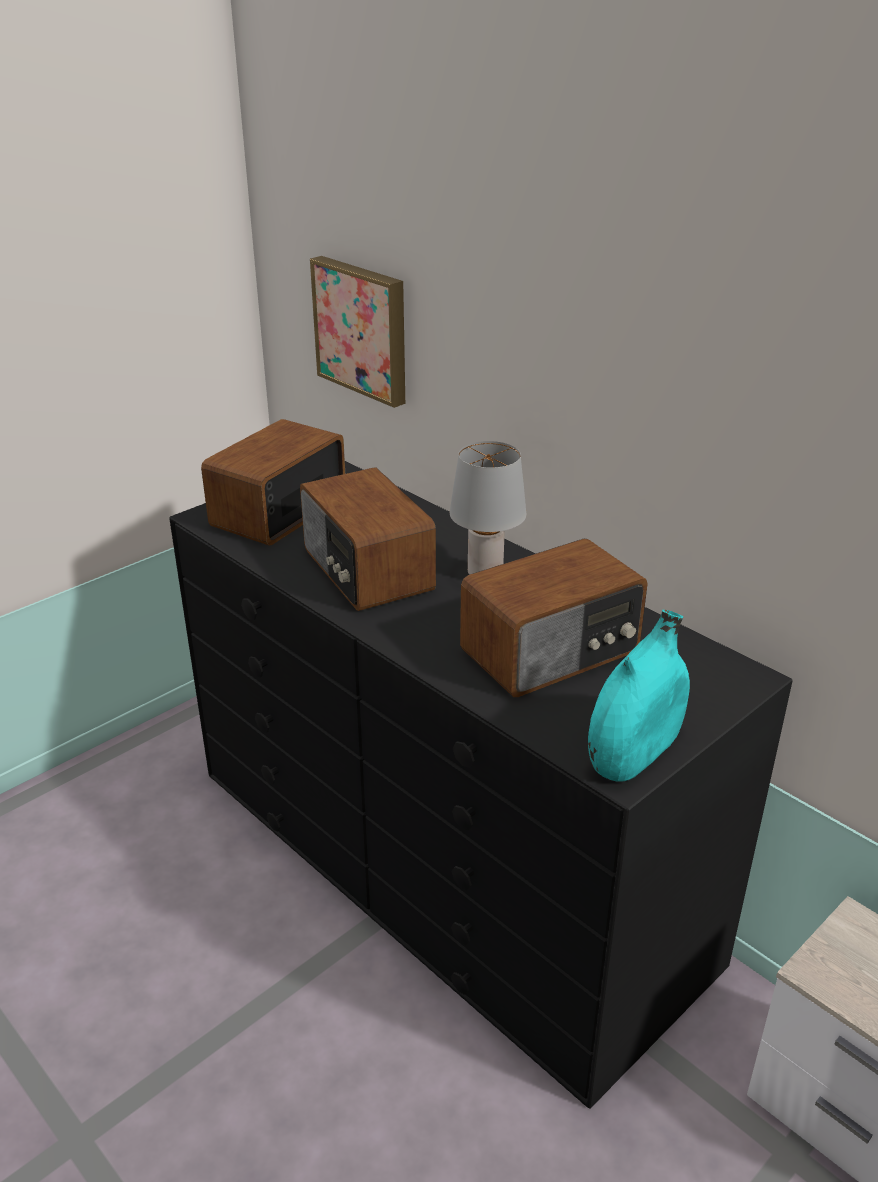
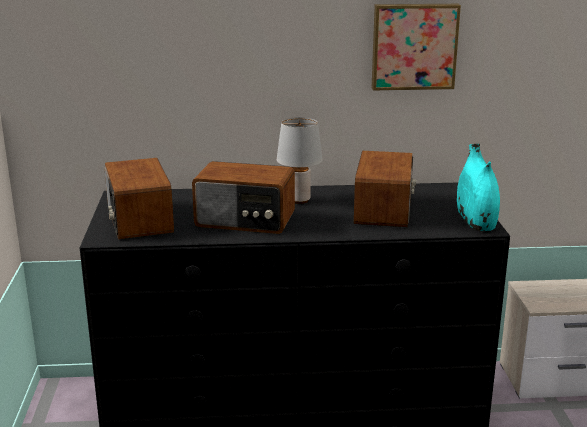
camera: 50 degrees left, 10 degrees down
picture [310,256,405,408] -> picture moved to [372,4,461,90]

